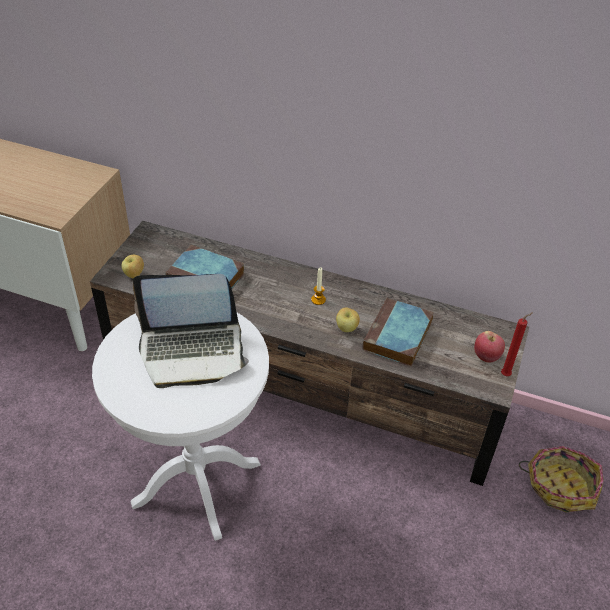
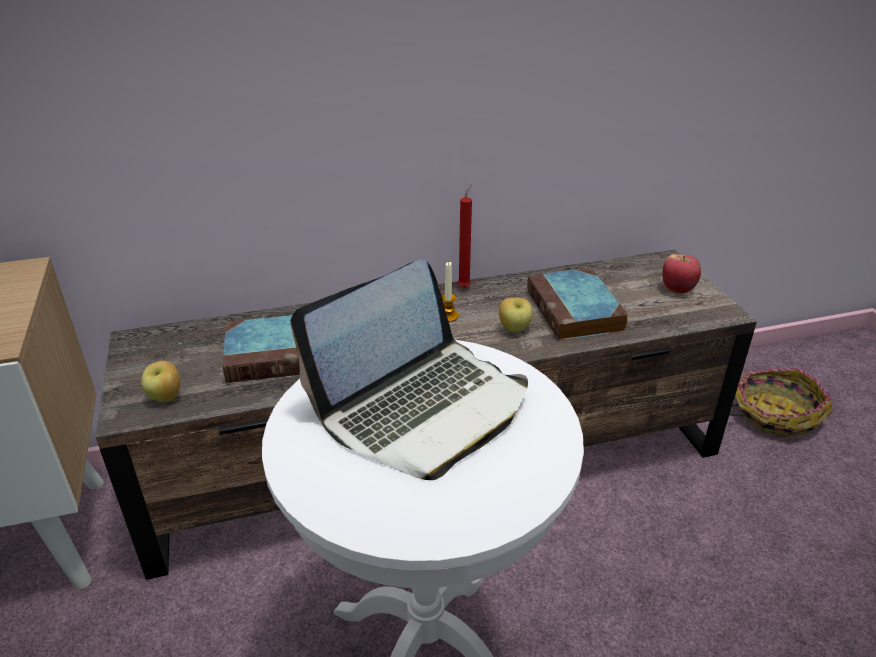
camera: 35 degrees left, 10 degrees down
red candle [501,312,533,376] -> red candle moved to [458,185,472,288]

